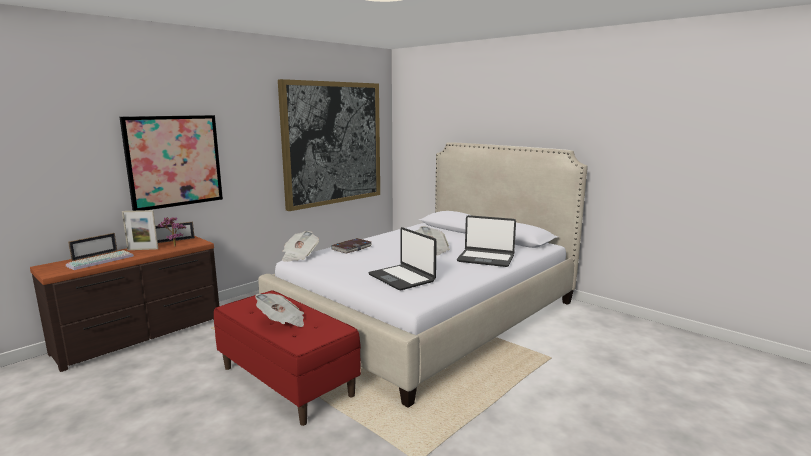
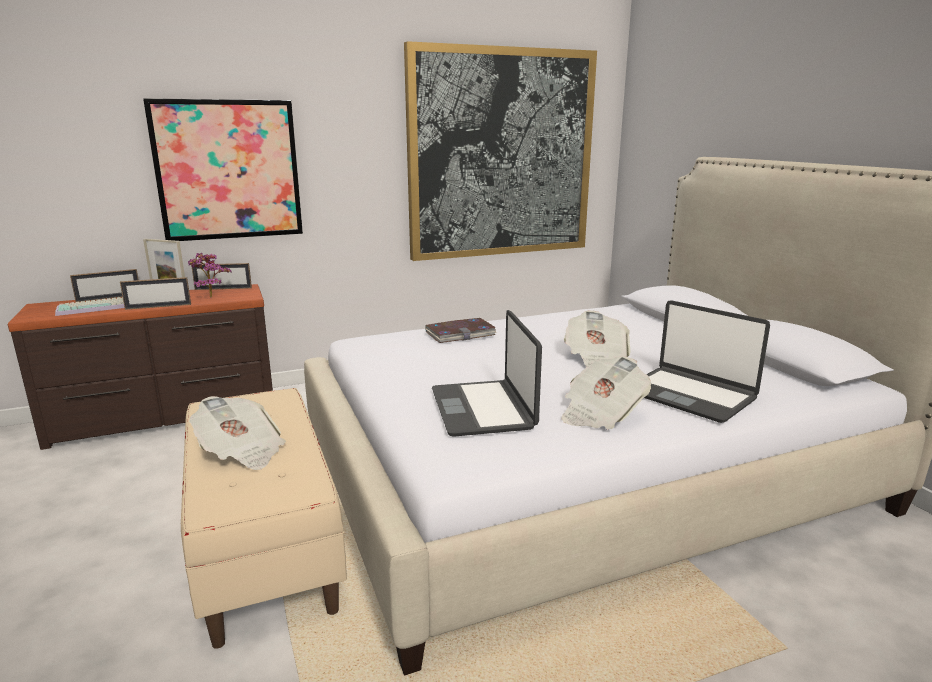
camera: 25 degrees right, 5 degrees up
red bench [214,290,361,426] -> beige bench [181,388,347,649]
newspaper [282,231,319,262] -> newspaper moved to [561,356,651,429]
none -> picture frame [120,277,191,310]

